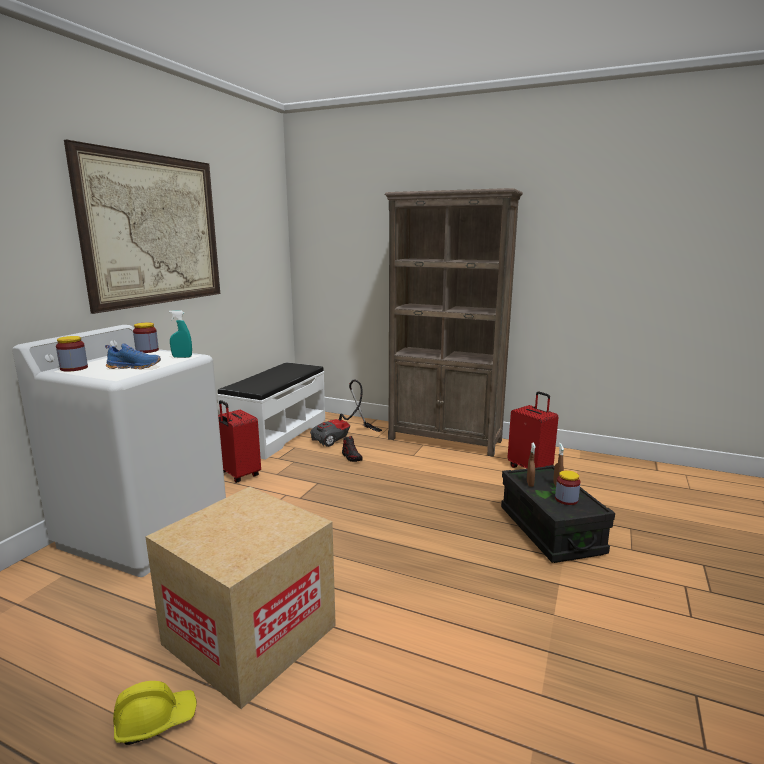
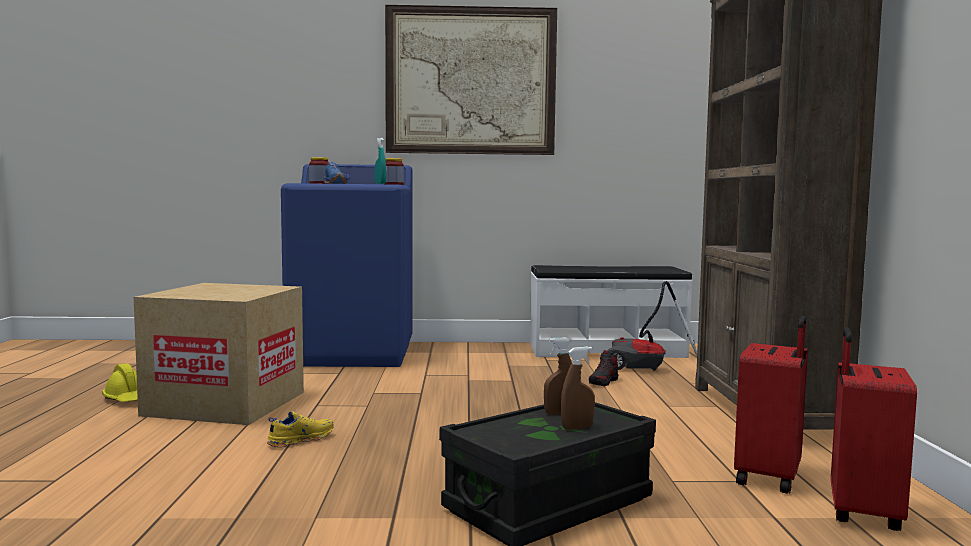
camera: 65 degrees right, 10 degrees down
white washing machine [12,325,226,577] -> blue washing machine [281,164,412,367]
red suitcase [218,400,261,483] -> red suitcase moved to [831,328,917,531]
jar [555,470,581,505] -> none
none -> yellow shoe [267,411,334,448]

